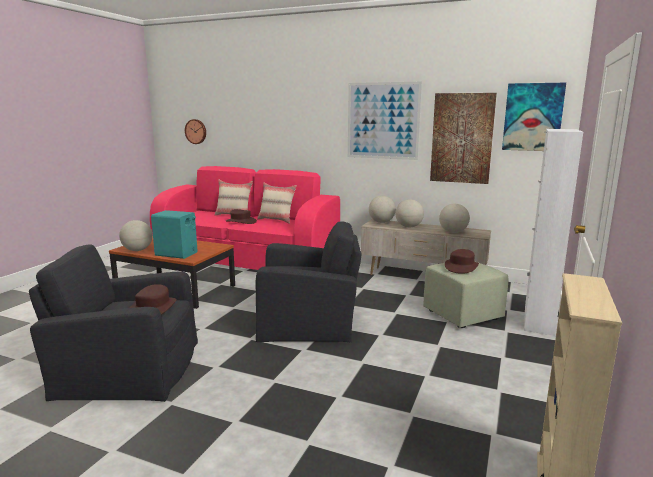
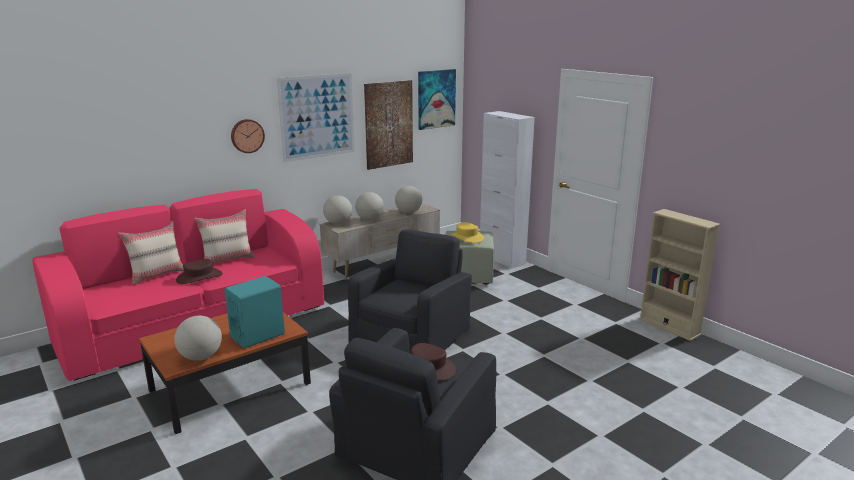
camera: 60 degrees left, 5 degrees up
wall clock [185,119,206,144] -> wall clock moved to [231,119,265,153]
brown hat [445,249,479,274] -> yellow hat [451,222,484,243]

